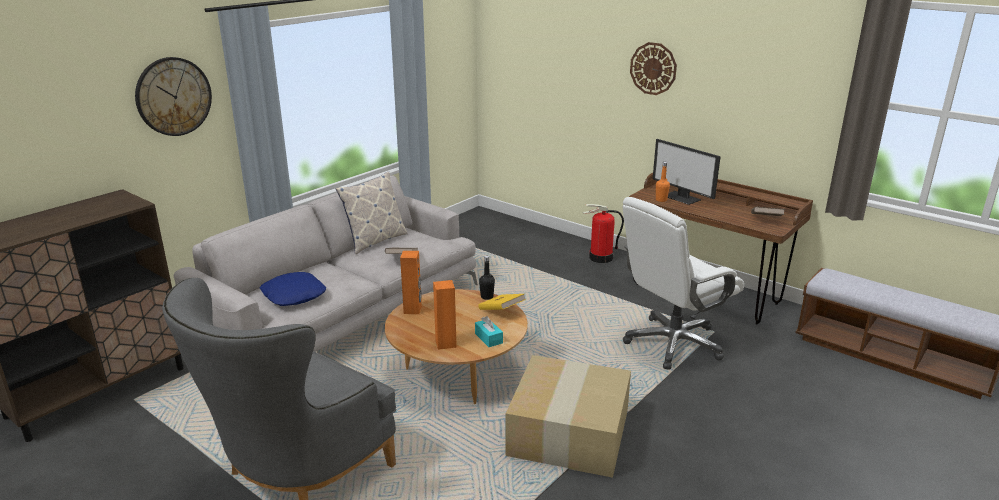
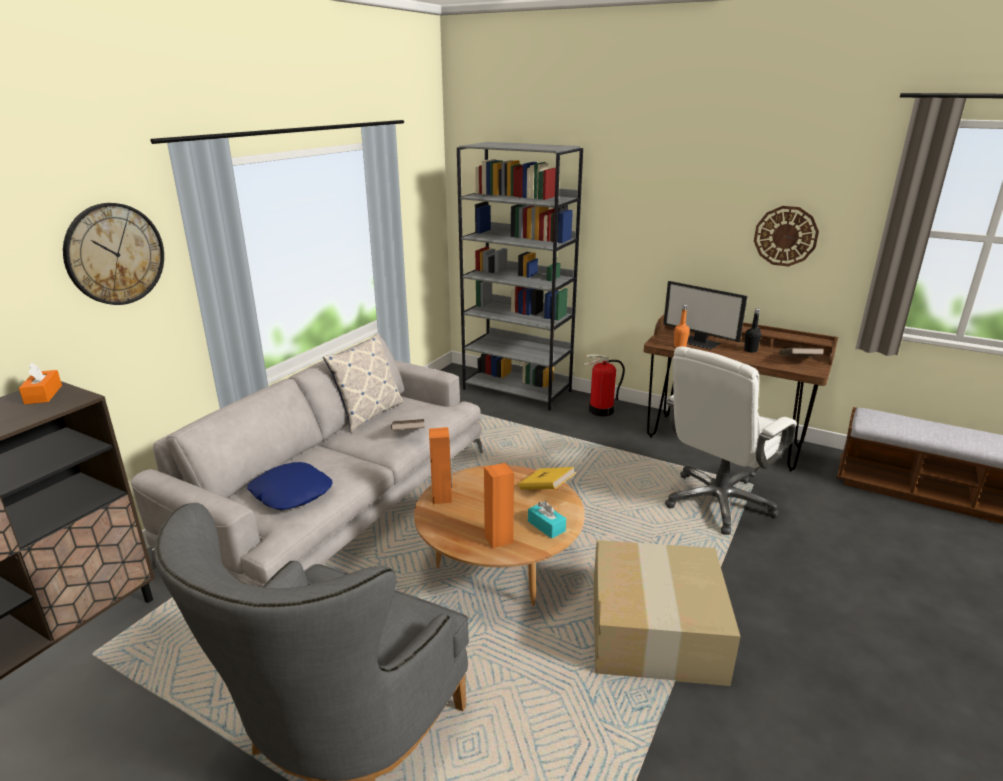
camera: 10 degrees left, 0 degrees up
black bottle [479,256,495,300] -> black bottle moved to [744,309,762,353]
wall clock [630,42,677,95] -> wall clock moved to [754,206,819,267]
none -> orange tissue box [19,363,62,404]
none -> grey bookcase [457,142,583,410]

